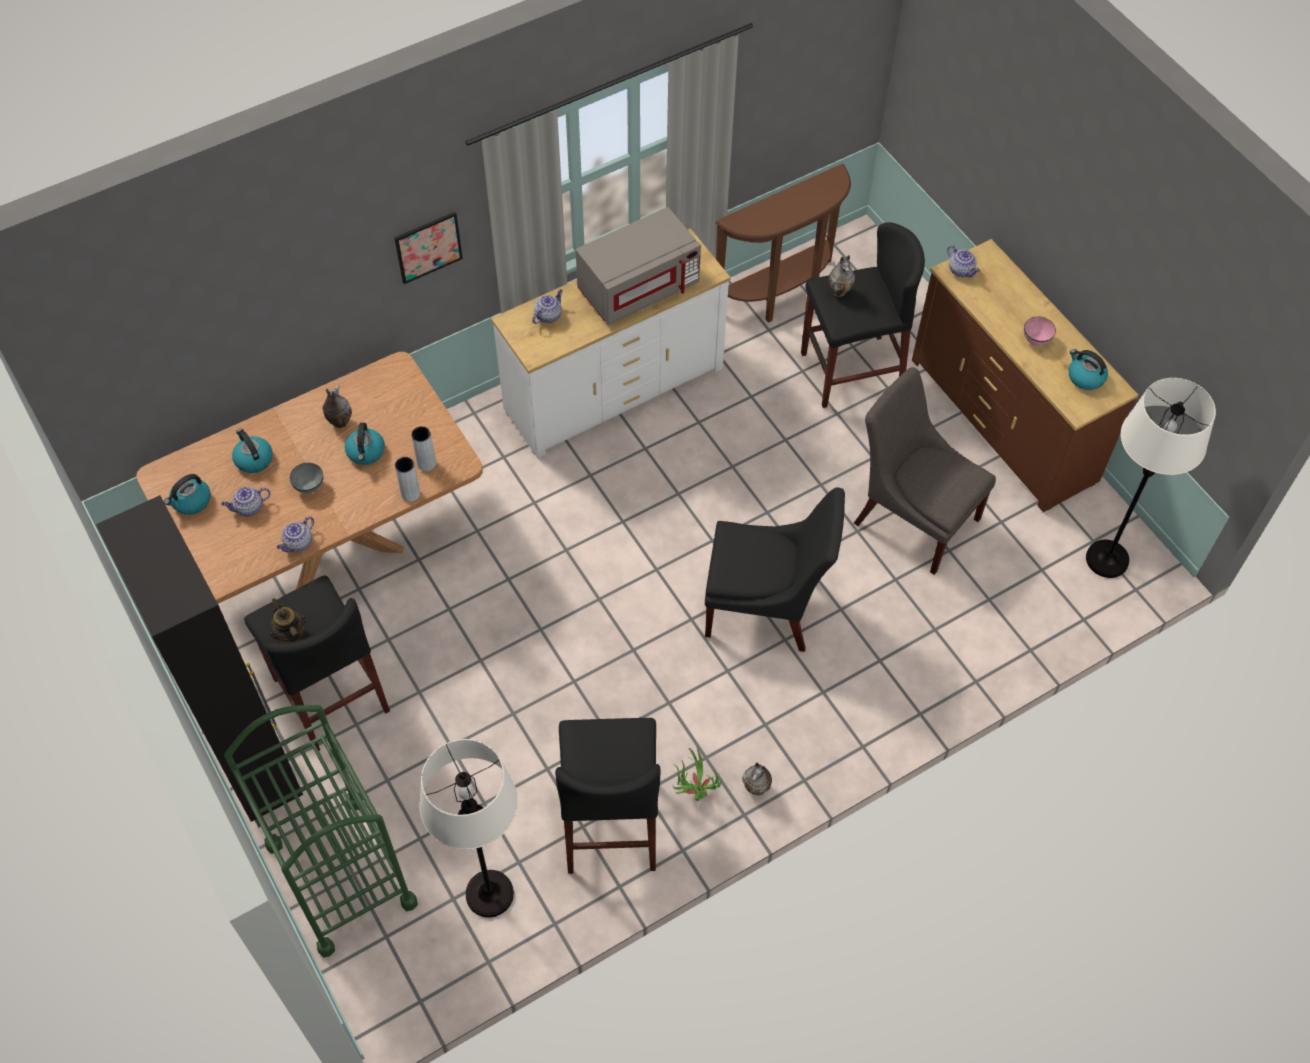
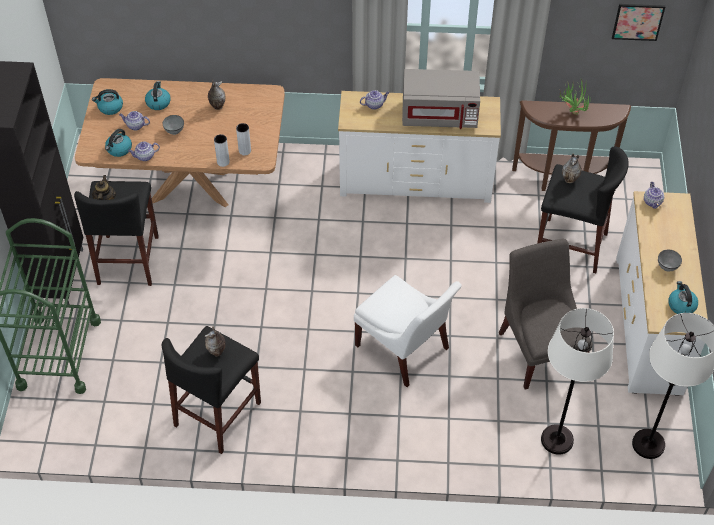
camera: 35 degrees right, 5 degrees down
kettle [345,423,385,465] -> kettle moved to [105,129,132,157]
picture [394,212,463,284] -> picture moved to [612,4,665,41]
white floor lamp [419,739,518,918] -> white floor lamp moved to [541,308,614,455]
potted plant [673,746,722,801] -> potted plant moved to [560,79,590,115]
black chair [705,487,845,652] -> white chair [354,275,462,387]
vase [742,762,772,795] -> vase moved to [205,326,226,357]
brown dresser [912,239,1138,512] -> white dresser [616,191,708,396]
pink bowl [1024,317,1056,346] -> grey bowl [658,249,682,271]

